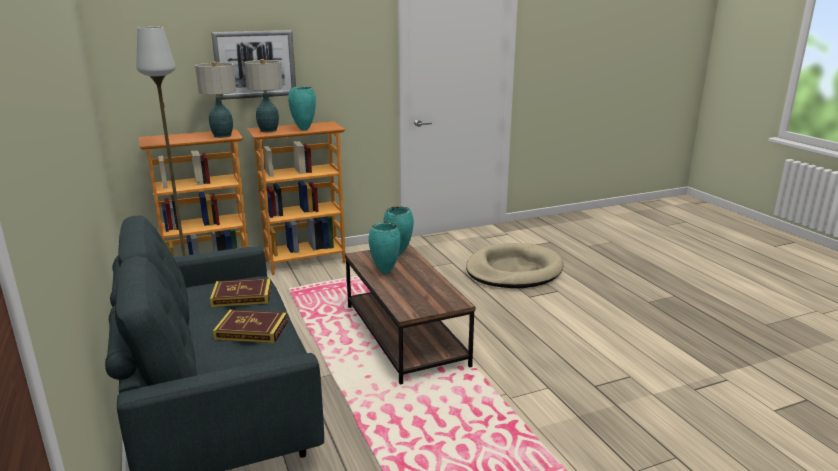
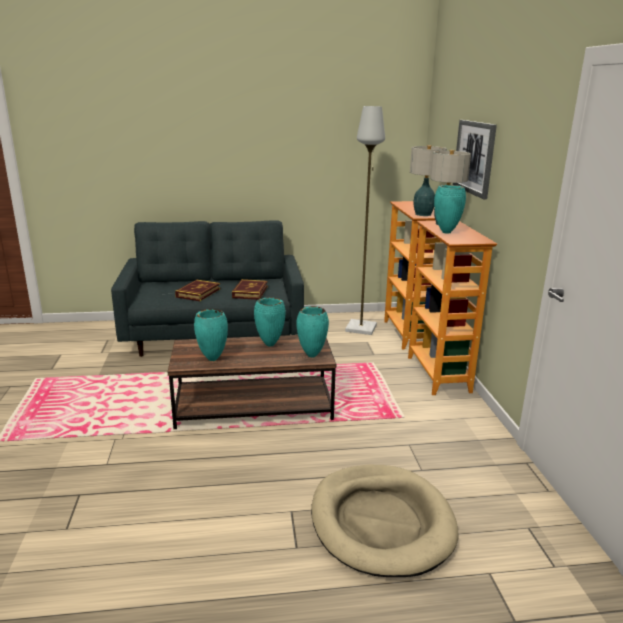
camera: 105 degrees right, 0 degrees up
none -> turquoise vase [194,309,228,361]

